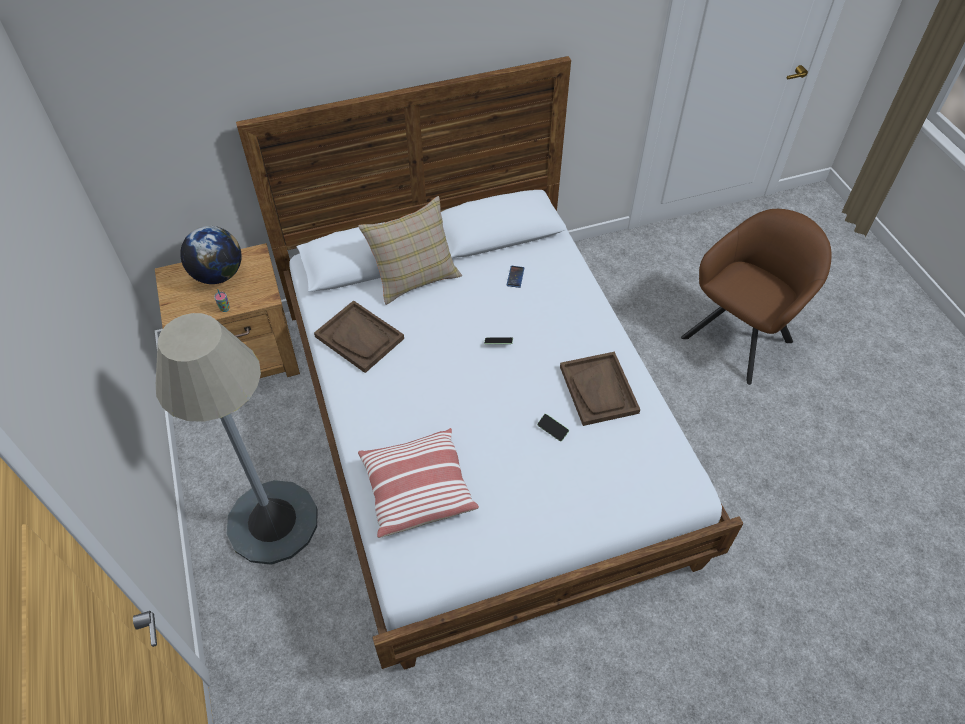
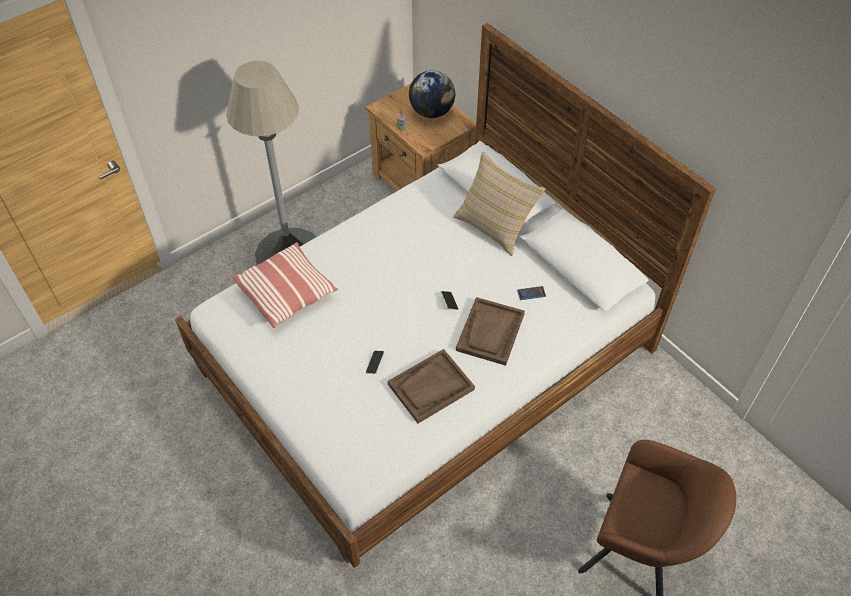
camera: 70 degrees right, 0 degrees up
brown tray [314,300,404,373] -> brown tray moved to [456,297,525,366]

